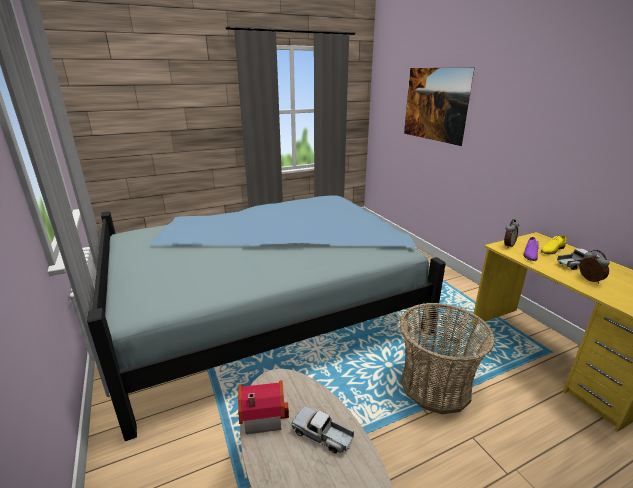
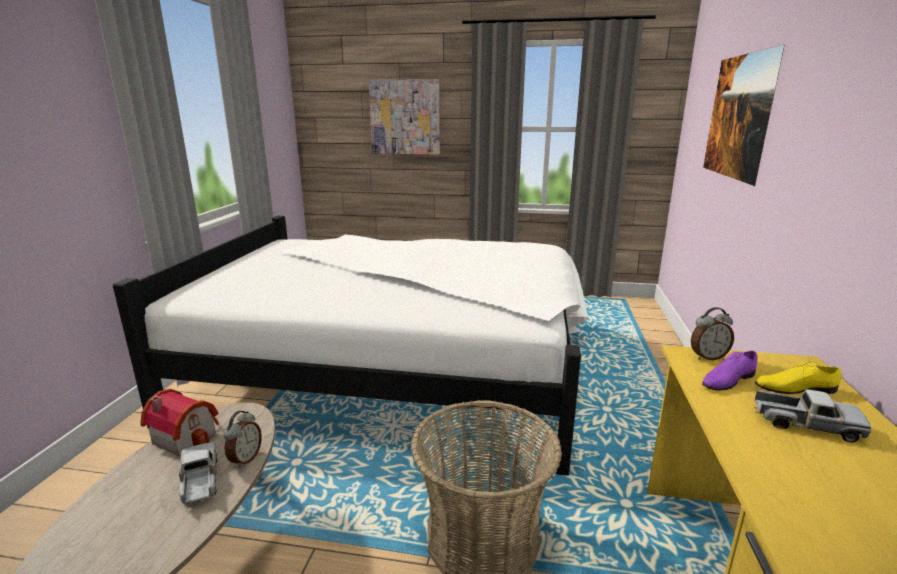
camera: 35 degrees right, 5 degrees down
blue bed [87,195,446,441] -> white bed [113,215,588,476]
alarm clock [579,250,610,284] -> alarm clock moved to [223,411,262,468]
none -> picture [369,79,440,155]

